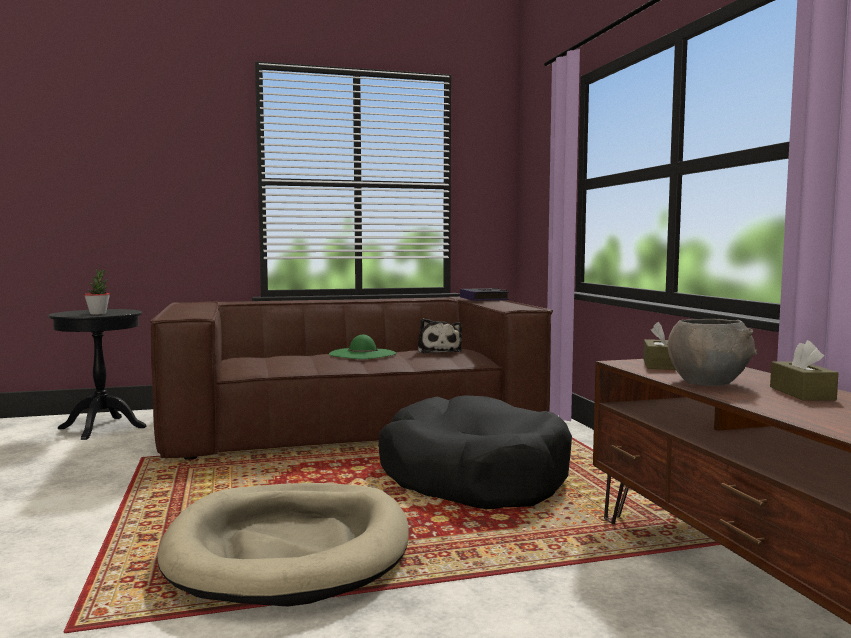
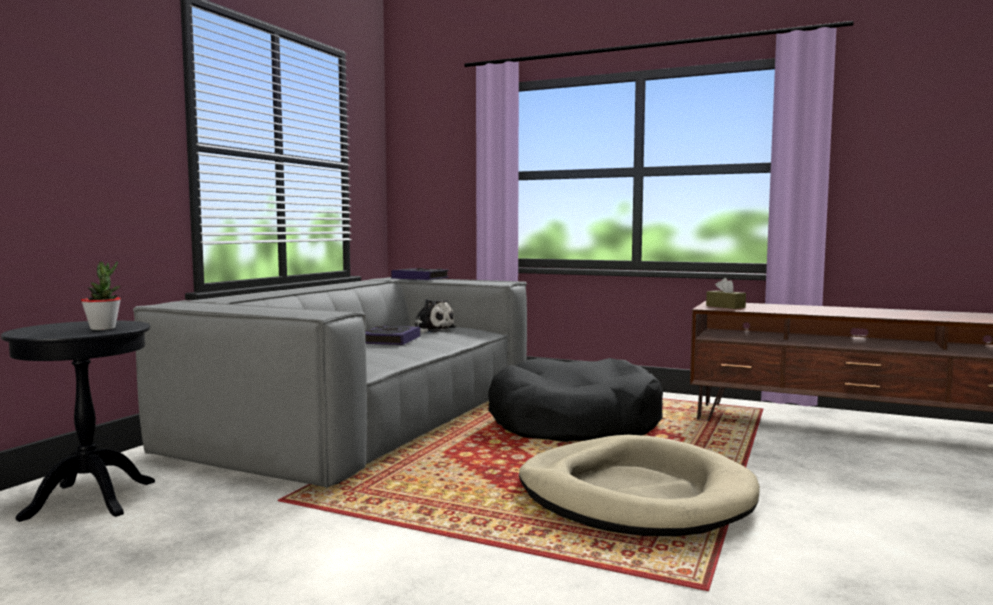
camera: 50 degrees left, 0 degrees up
brown sofa [150,297,553,460] -> grey sofa [133,277,527,488]
green hat [329,335,396,359] -> book [365,326,420,345]
grey bowl [667,319,757,386] -> none
brown tissue box [770,340,839,401] -> none

